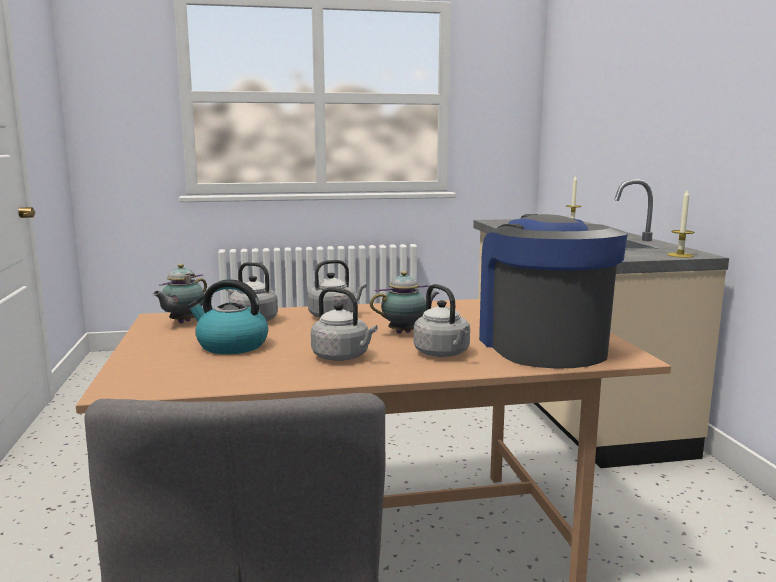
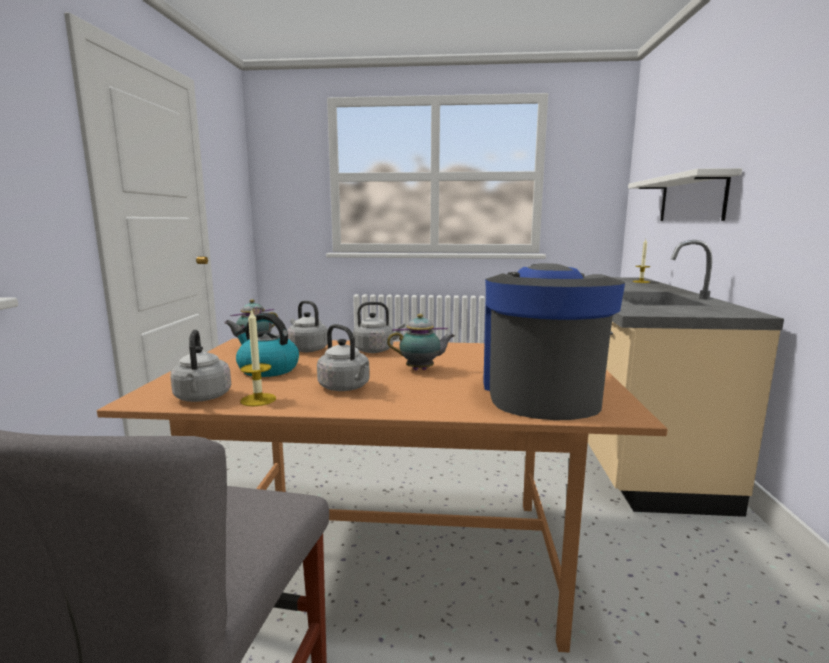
camera: 15 degrees right, 0 degrees up
grey kettle [414,284,470,357] -> grey kettle moved to [170,330,231,402]
candle [667,190,694,258] -> candle moved to [240,308,276,406]
none -> white shelf [628,168,742,221]

